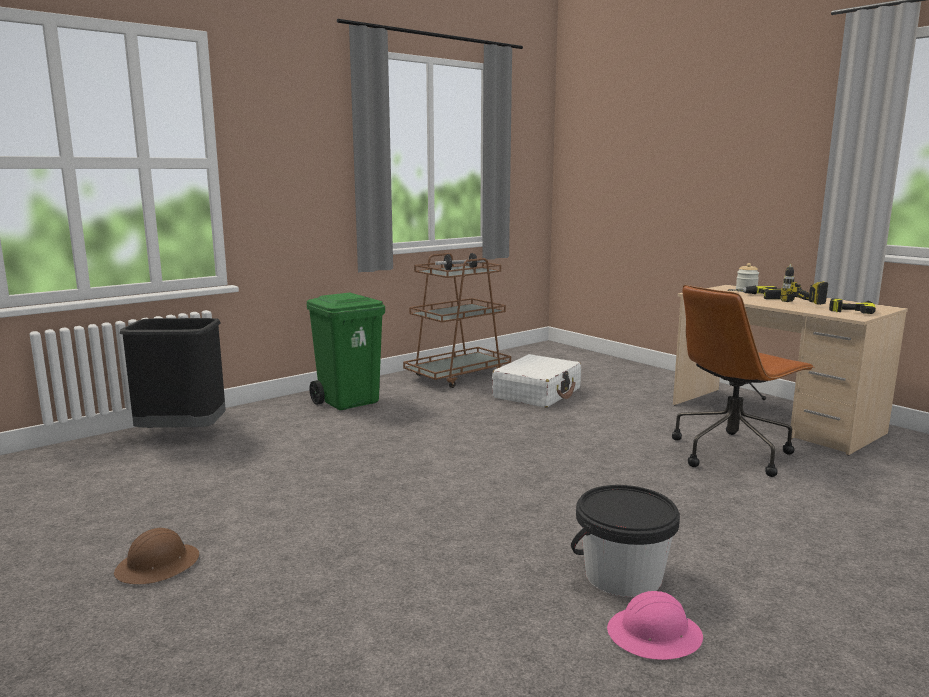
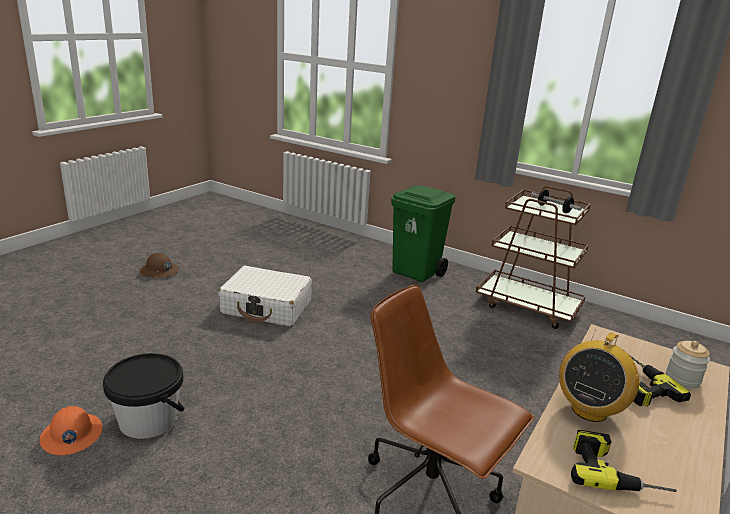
camera: 70 degrees right, 10 degrees up
black trash can [120,318,226,435] -> none
white suitcase [492,354,581,408] -> white suitcase moved to [218,266,312,327]
pink hard hat [607,591,703,660] -> orange hard hat [39,406,102,455]
power drill [780,264,828,305] -> radio [559,329,639,422]

